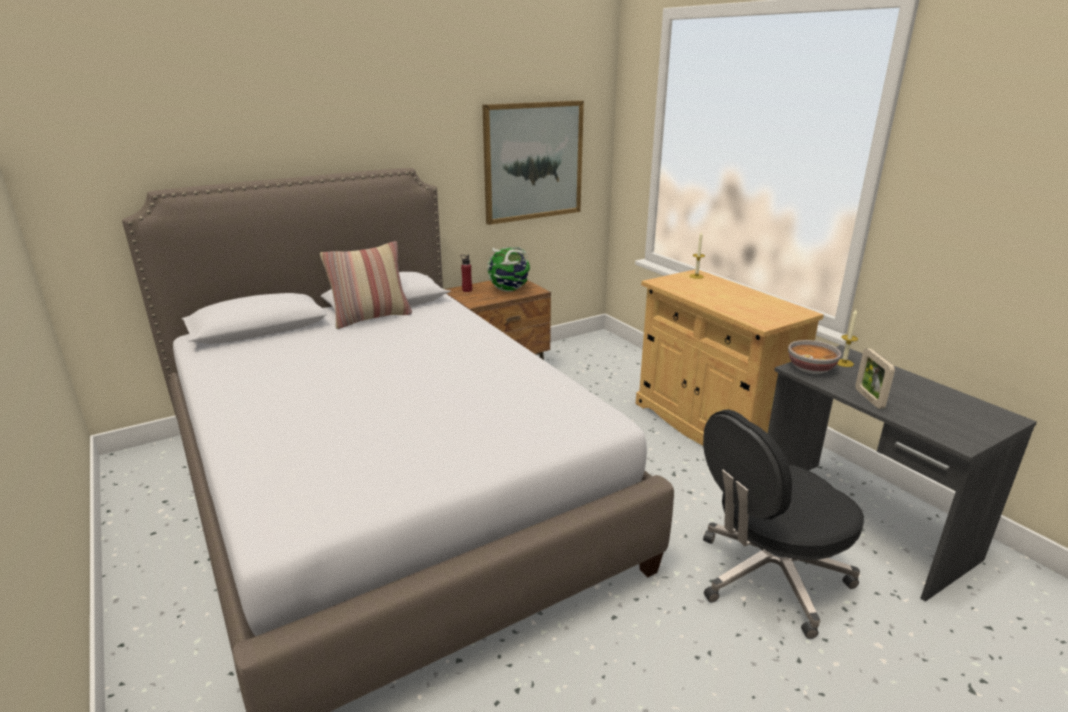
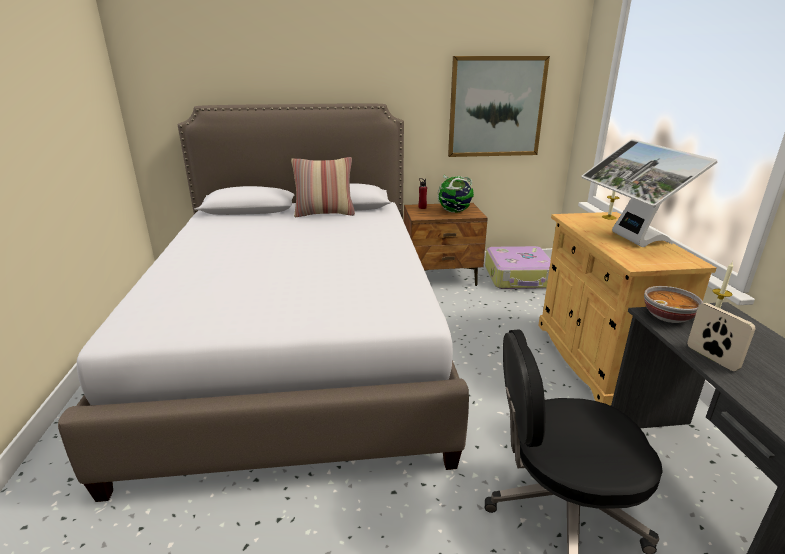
camera: 25 degrees right, 0 degrees up
picture frame [855,348,895,409] -> picture frame turned 135 degrees clockwise [687,303,756,371]
none -> suitcase [485,246,551,289]
none -> monitor [581,139,718,247]

